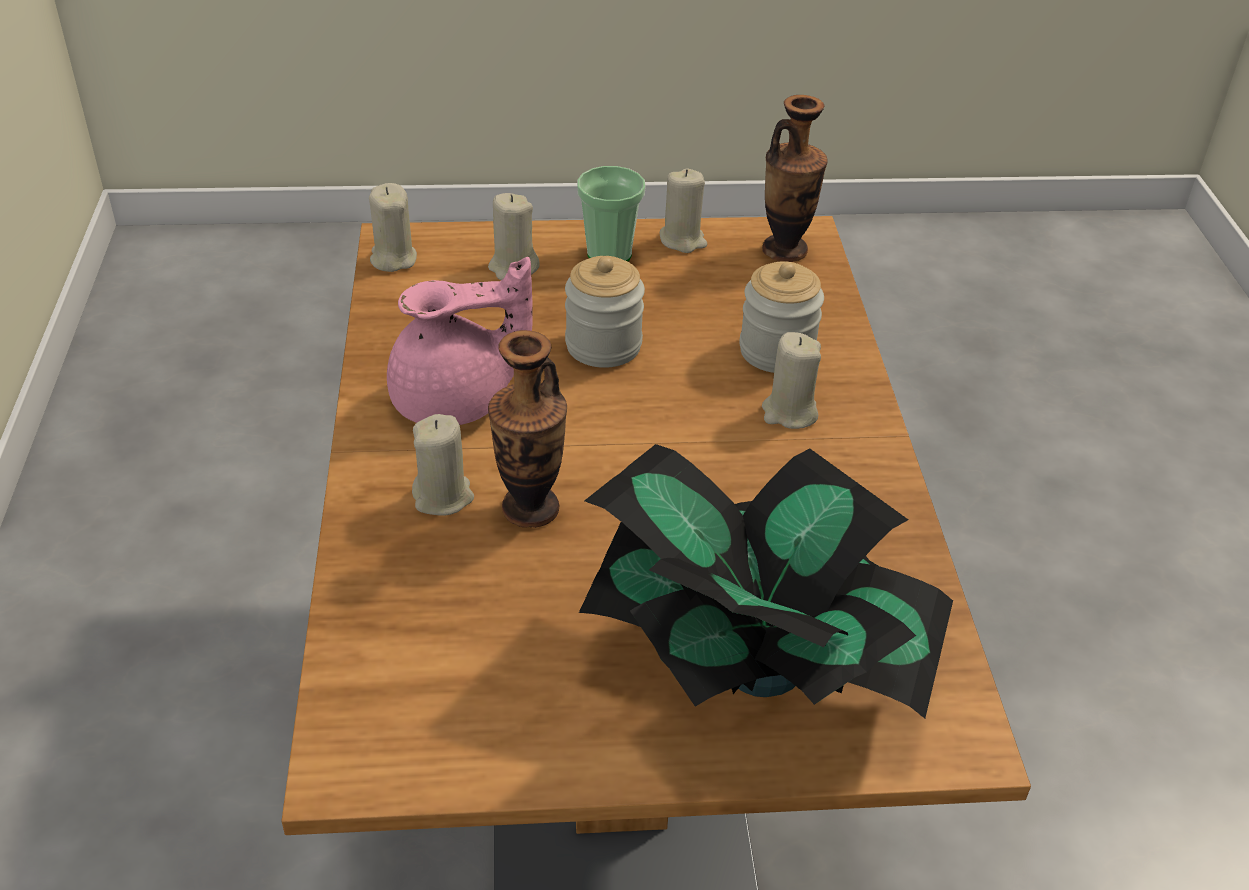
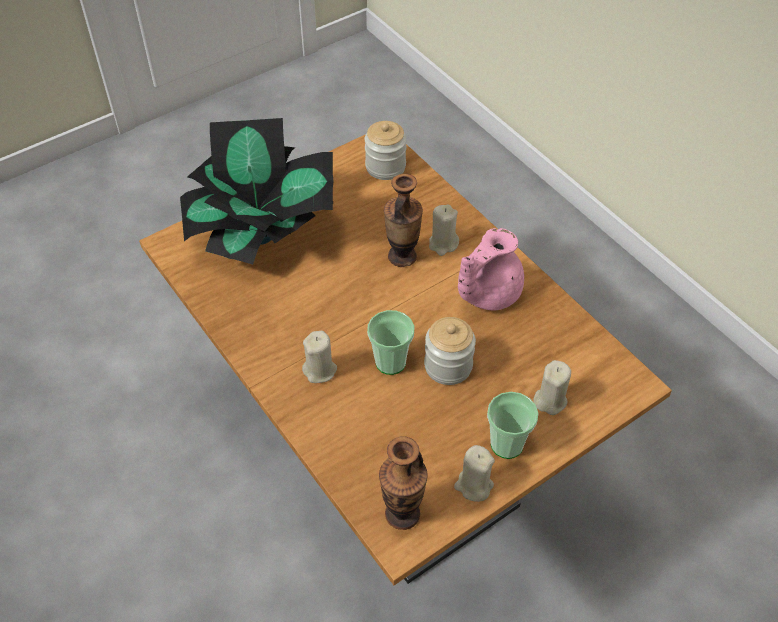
camera: 150 degrees right, 10 degrees up
beige candle [369,183,417,272] -> none
jar [739,261,824,373] -> jar moved to [365,121,407,180]
none -> cup [367,310,414,375]

